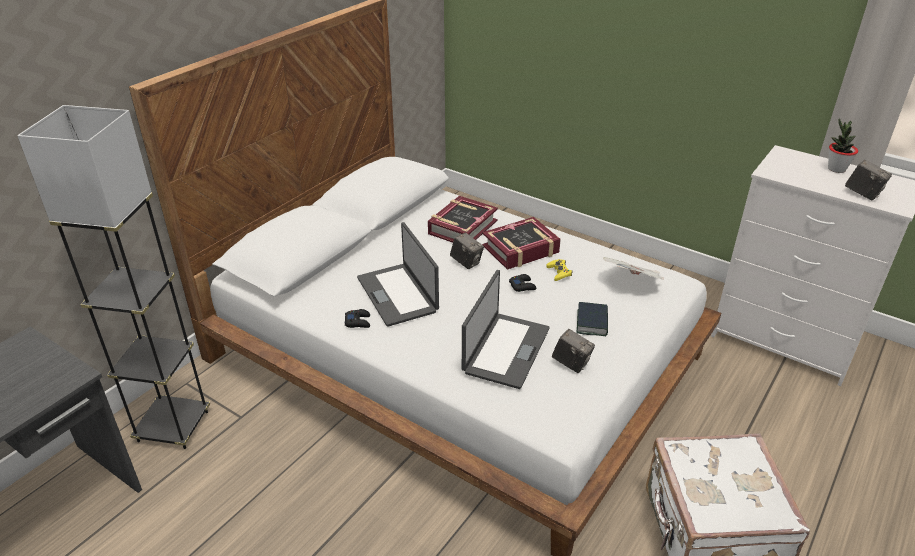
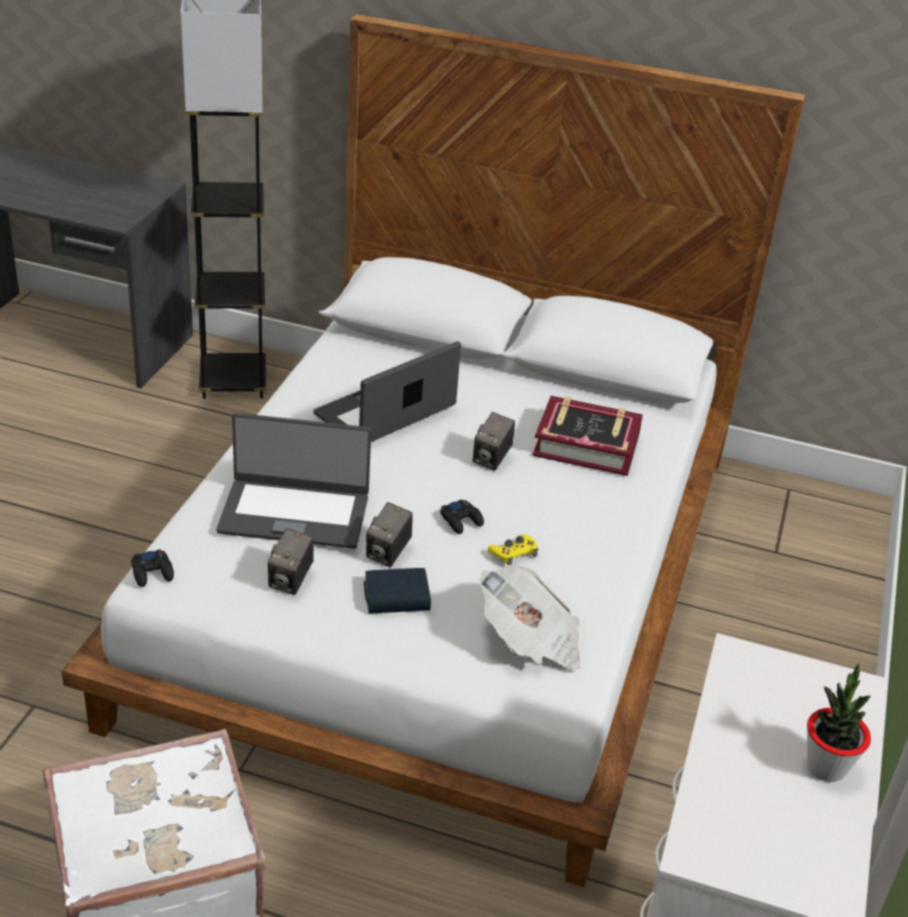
camera: 70 degrees right, 0 degrees up
black game controller [345,309,370,328] -> black game controller moved to [131,550,174,587]
book [482,217,561,270] -> none
camera [845,160,892,200] -> camera moved to [366,502,413,567]

